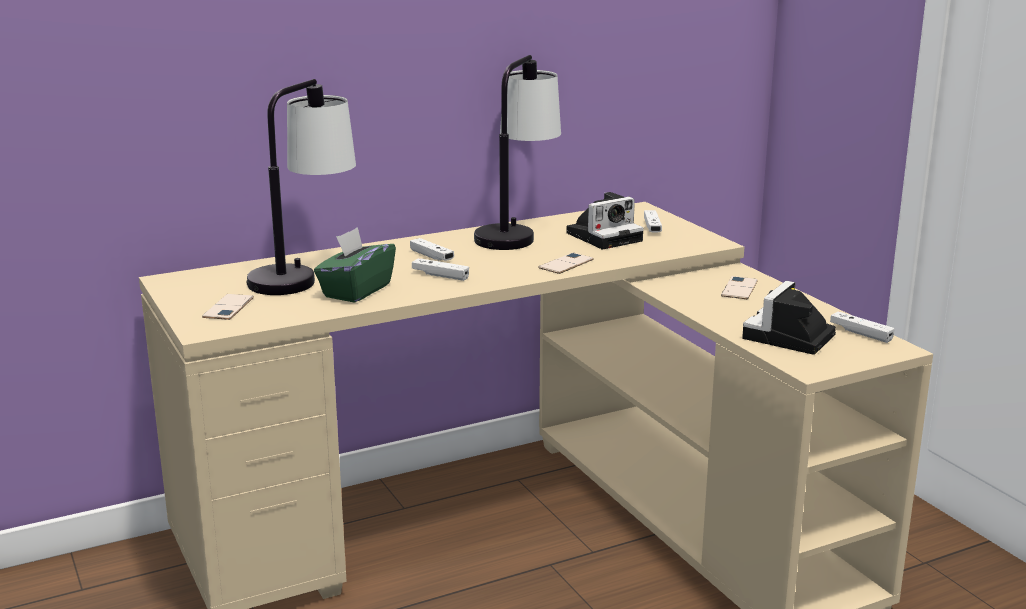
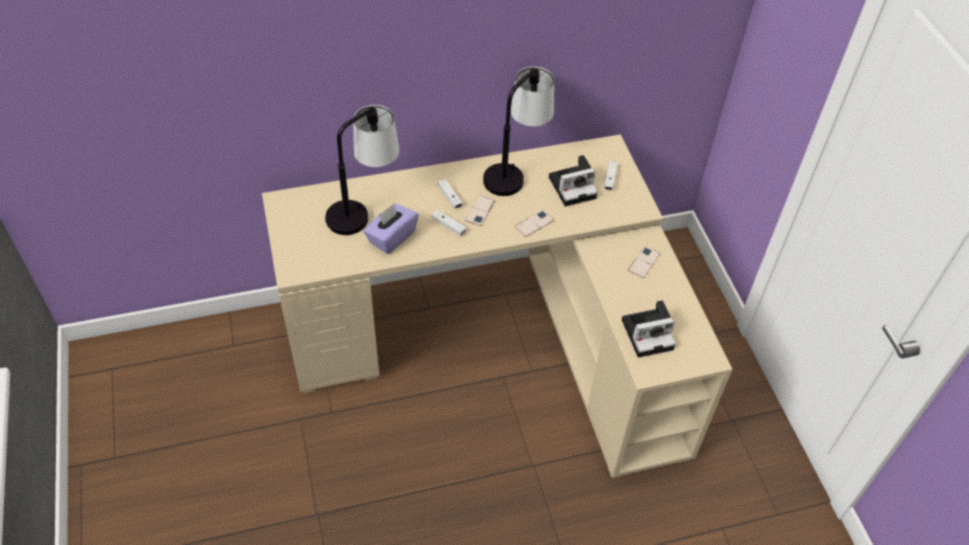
camera: 10 degrees right, 30 degrees up
phone [202,294,254,320] -> phone moved to [465,195,495,226]
green tissue box [314,227,396,303] -> purple tissue box [363,204,419,254]
camera [742,281,836,355] -> camera turned 150 degrees counterclockwise [622,300,676,358]
white game controller [830,311,895,343] -> none

